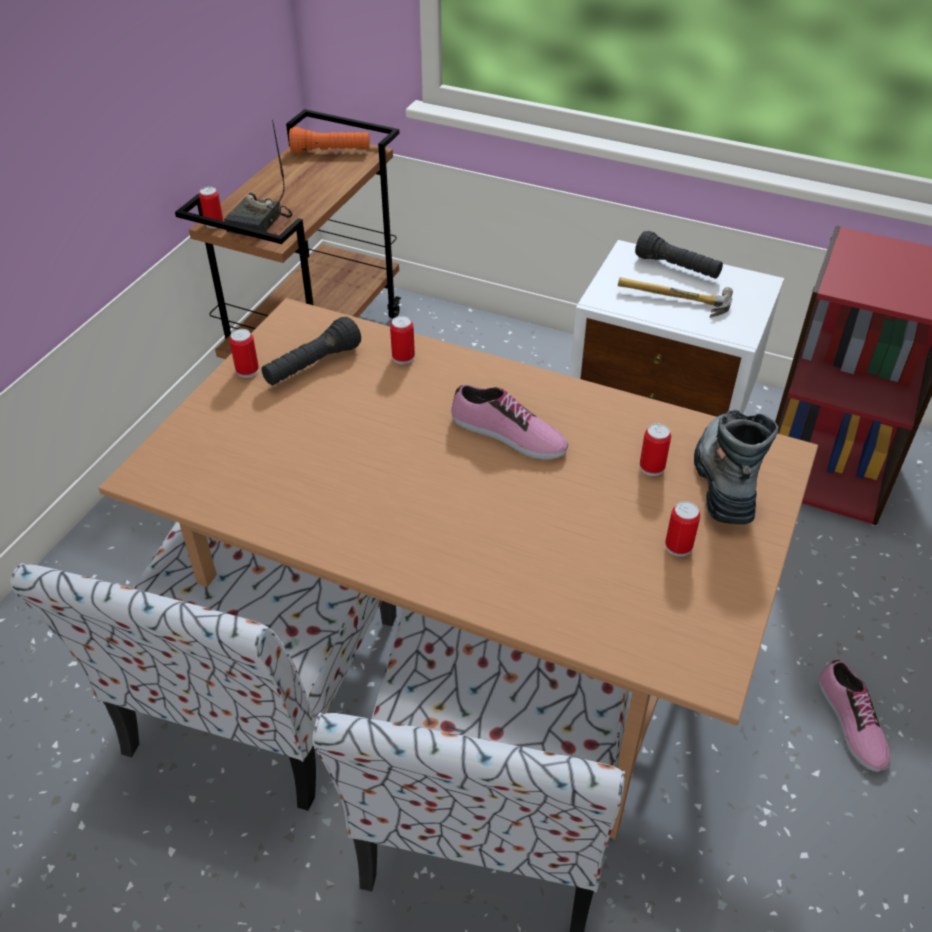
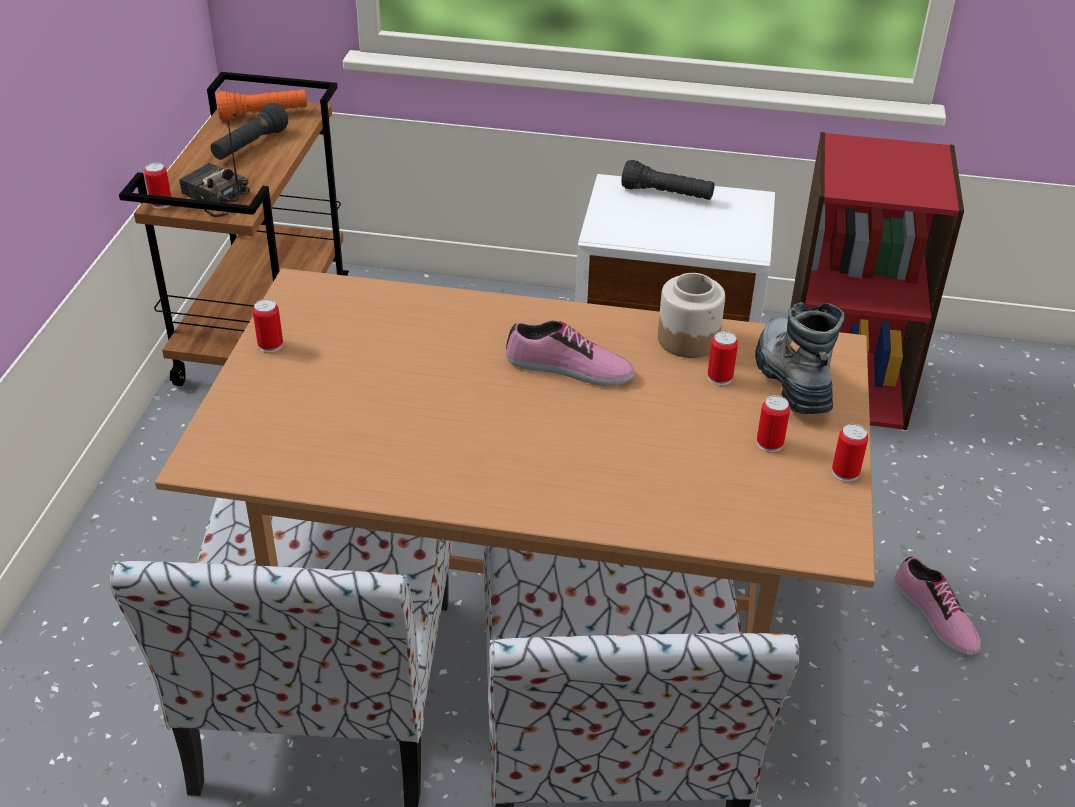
camera: 15 degrees left, 5 degrees down
radio [224,120,292,237] -> radio turned 120 degrees clockwise [179,120,250,217]
black flashlight [262,317,361,385] -> black flashlight moved to [211,103,288,160]
can [390,316,415,364] -> can moved to [832,424,868,482]
hammer [618,277,733,318] -> none
none -> jar [658,273,725,358]

